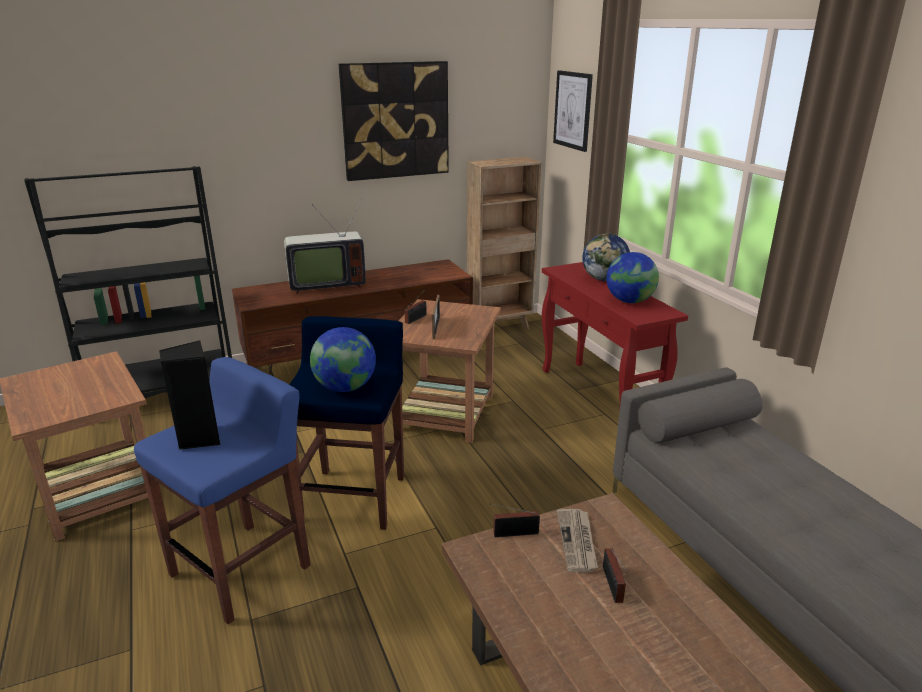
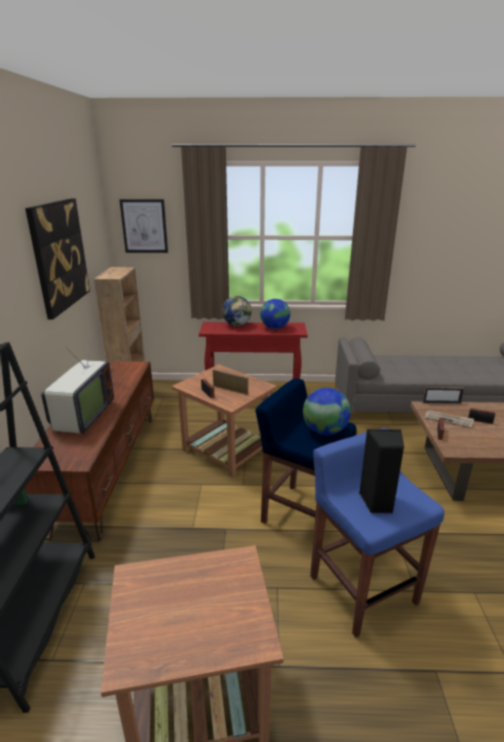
camera: 65 degrees left, 0 degrees up
none -> picture frame [422,387,464,404]

